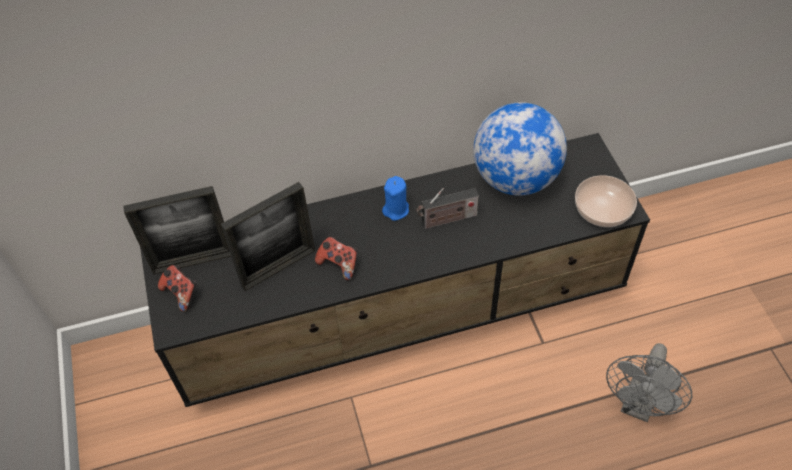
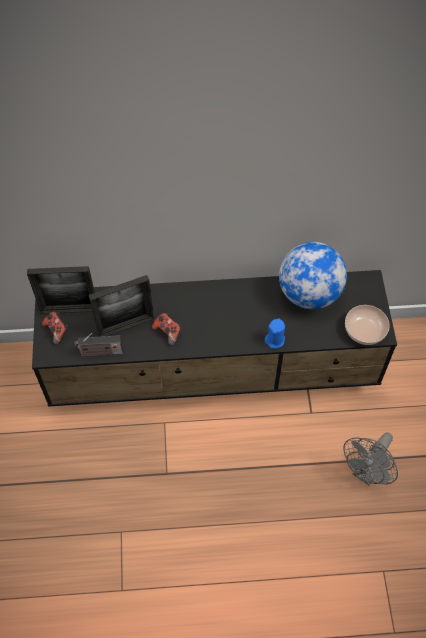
camera: 10 degrees right, 5 degrees up
blue candle [382,176,409,221] -> blue candle moved to [265,318,285,349]
radio [417,188,479,229] -> radio moved to [74,333,123,356]

